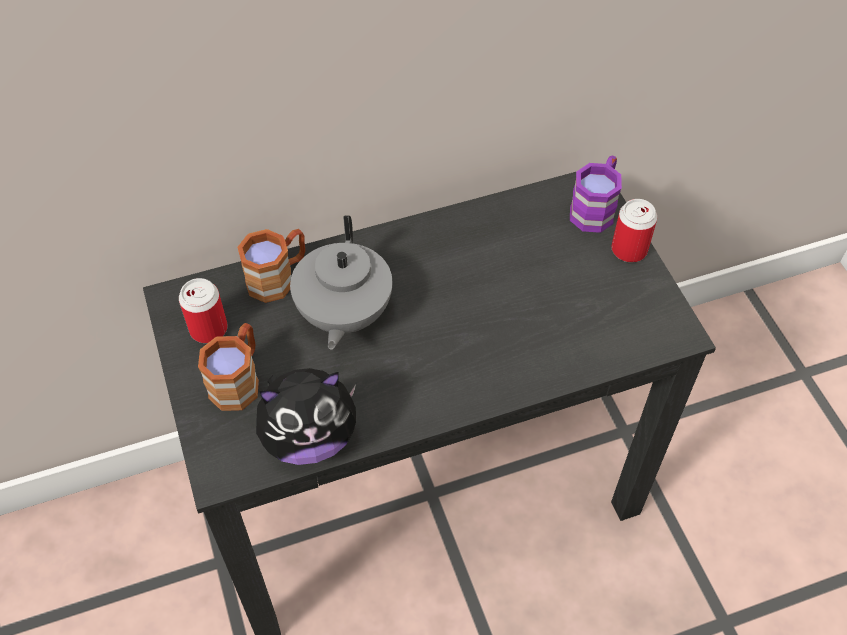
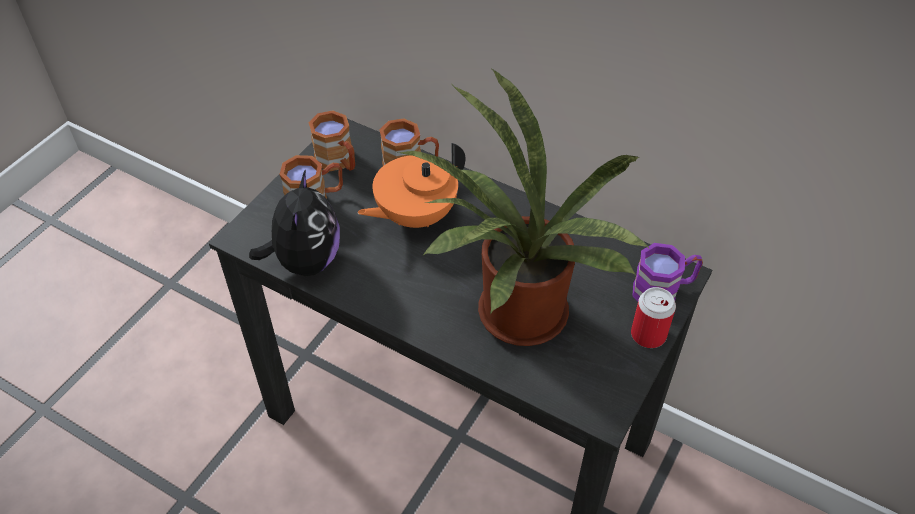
camera: 50 degrees right, 5 degrees down
can [179,278,228,343] -> brown mug [309,110,355,171]
plush toy [256,368,356,465] -> plush toy turned 120 degrees counterclockwise [249,169,340,276]
grey teapot [290,215,392,350] -> orange teapot [357,143,465,228]
none -> potted plant [398,68,649,346]

